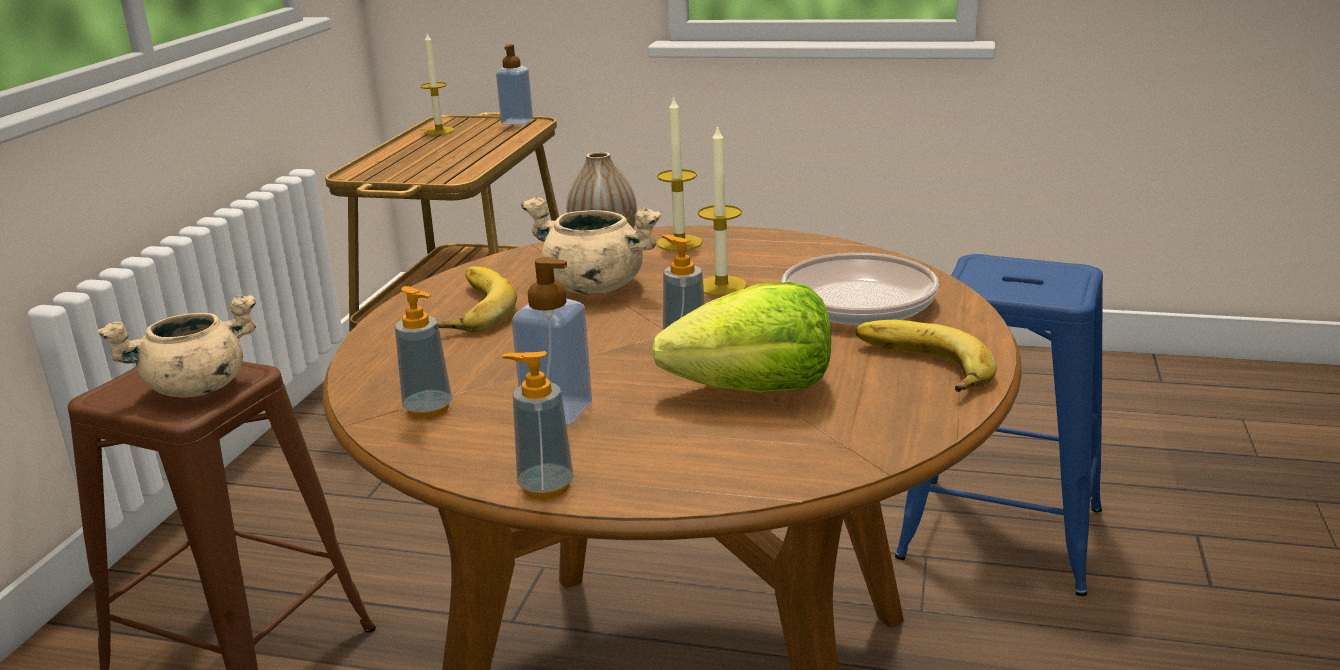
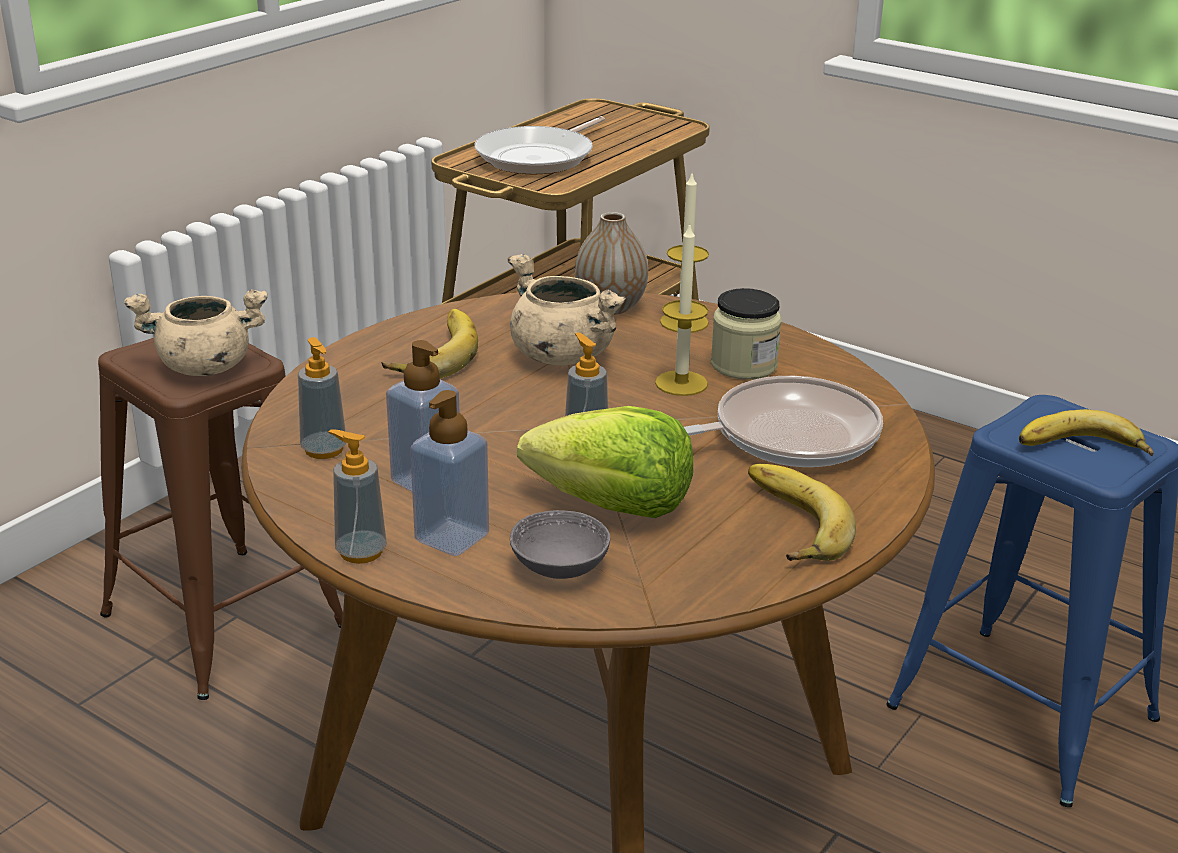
camera: 20 degrees right, 5 degrees up
candle [421,33,454,135] -> none
soap dispenser [496,44,533,125] -> soap dispenser moved to [410,390,489,556]
none -> frying pan [475,116,605,174]
none -> grey bowl [510,510,610,579]
none -> jar [711,288,782,380]
none -> banana [1019,409,1153,457]

